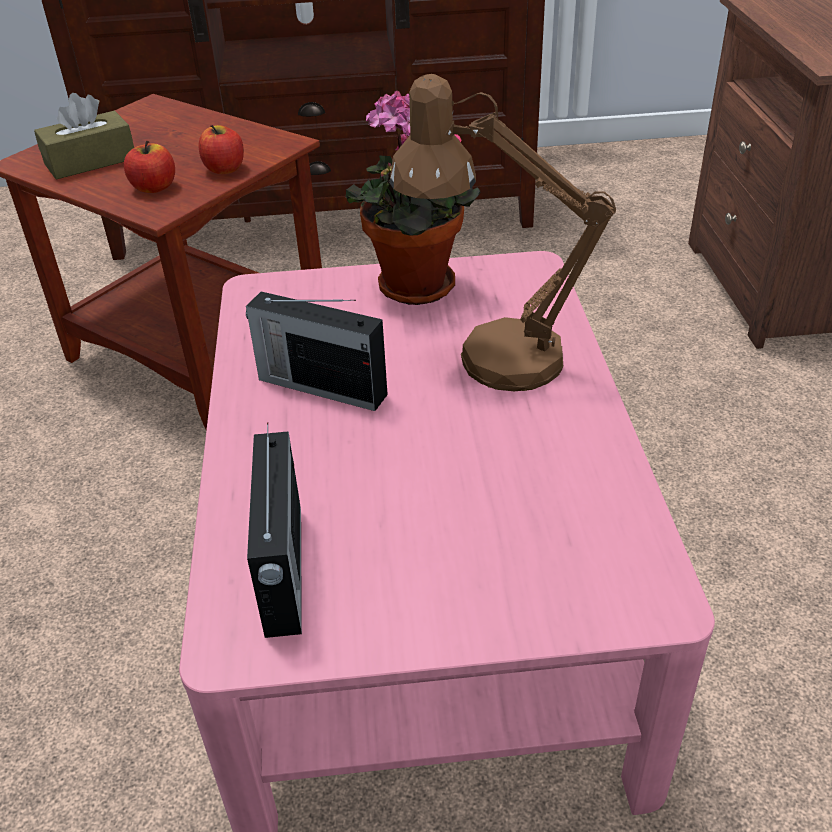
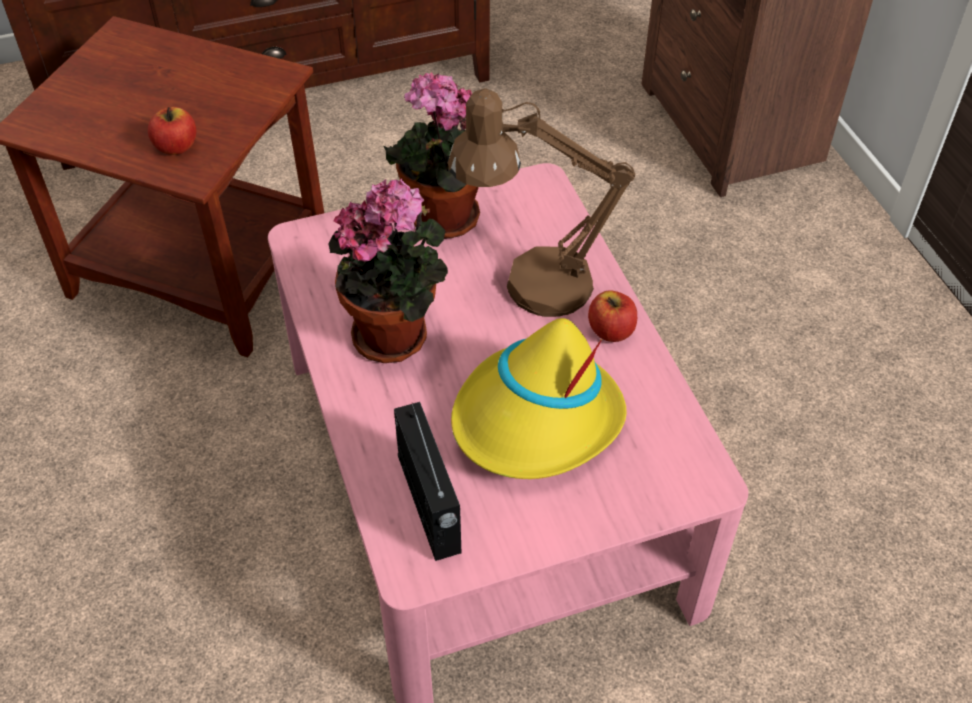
camera: 15 degrees left, 10 degrees up
brown tissue box [34,93,134,179] -> none
apple [198,125,244,174] -> apple moved to [588,291,637,342]
radio [246,292,388,411] -> potted plant [328,178,448,363]
none -> yellow hat [451,318,626,479]

